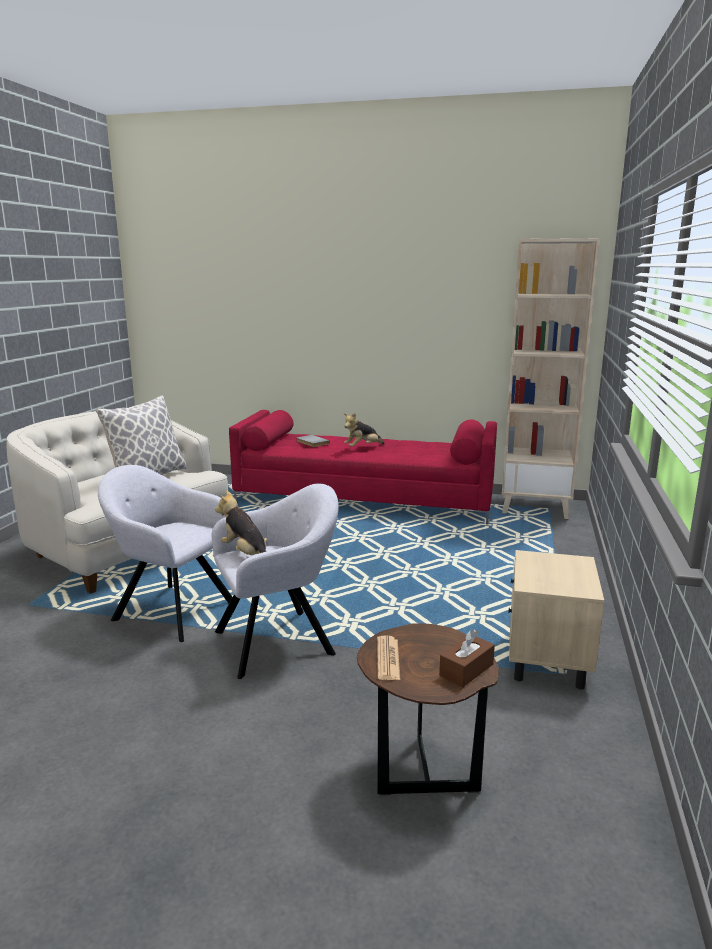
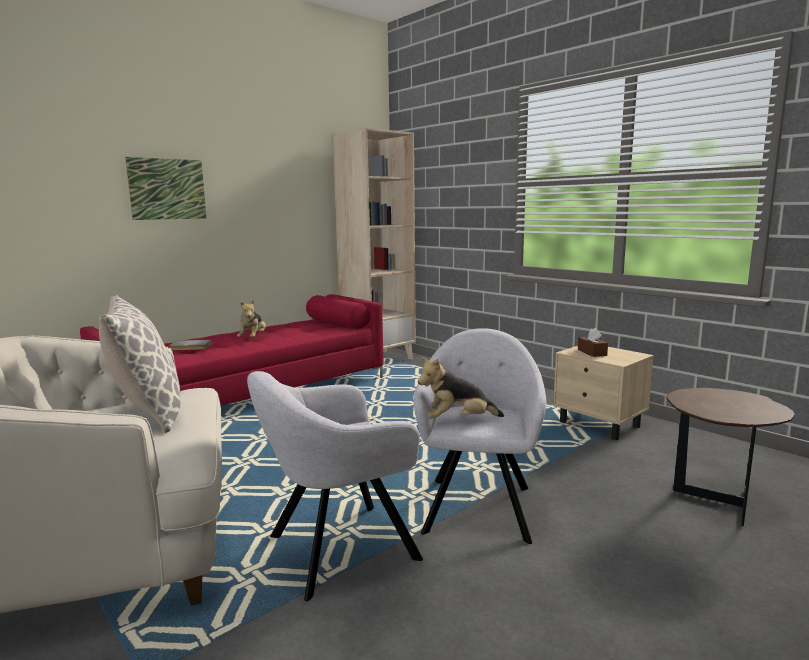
camera: 55 degrees left, 5 degrees down
newspaper [377,635,400,680] -> none
brown tissue box [439,629,495,687] -> brown tissue box moved to [578,328,608,357]
none -> picture [125,157,206,220]

